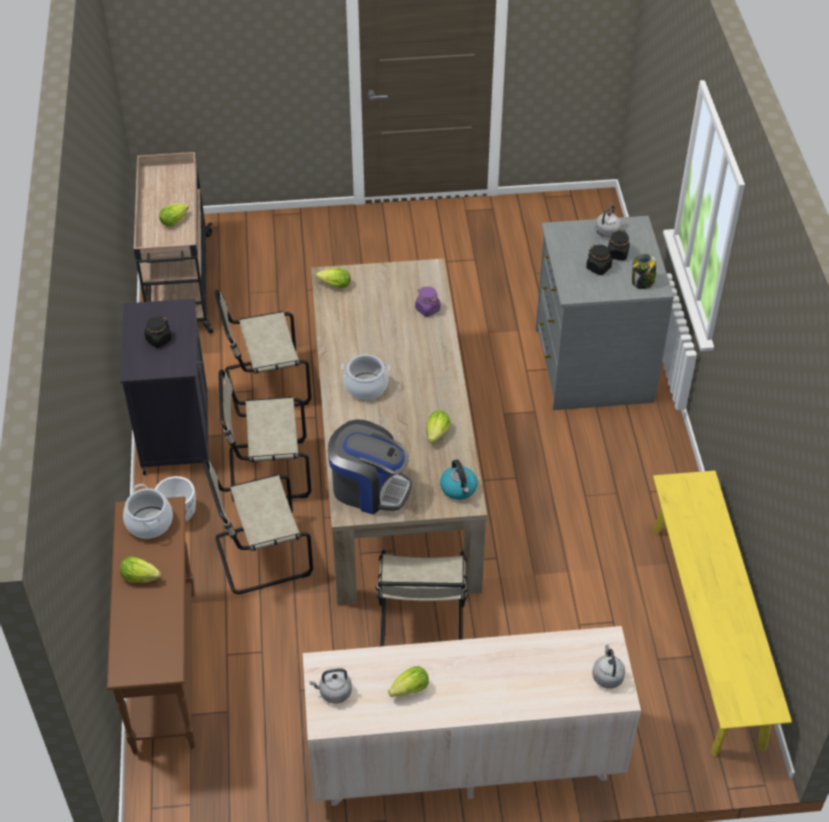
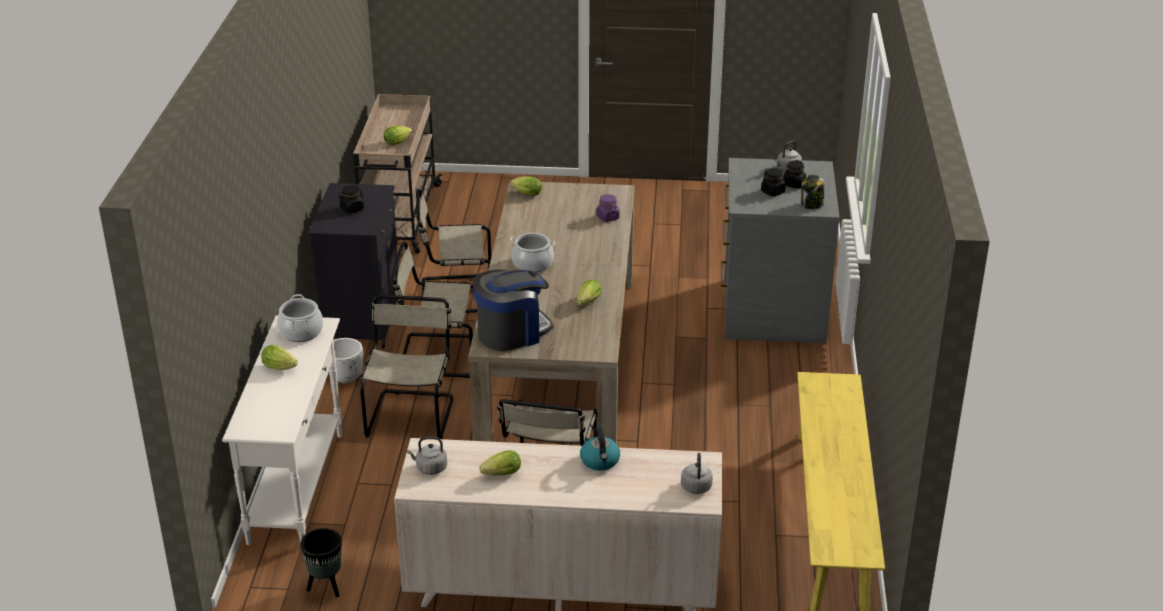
camera: 10 degrees right, 15 degrees down
brown console table [107,497,195,754] -> white console table [222,315,342,545]
beige chair [203,459,313,594] -> beige chair turned 105 degrees clockwise [360,295,453,439]
coffee machine [328,419,412,515] -> coffee machine turned 60 degrees counterclockwise [473,270,553,351]
kettle [440,459,478,500] -> kettle moved to [580,427,620,471]
none -> black planter [300,528,342,597]

